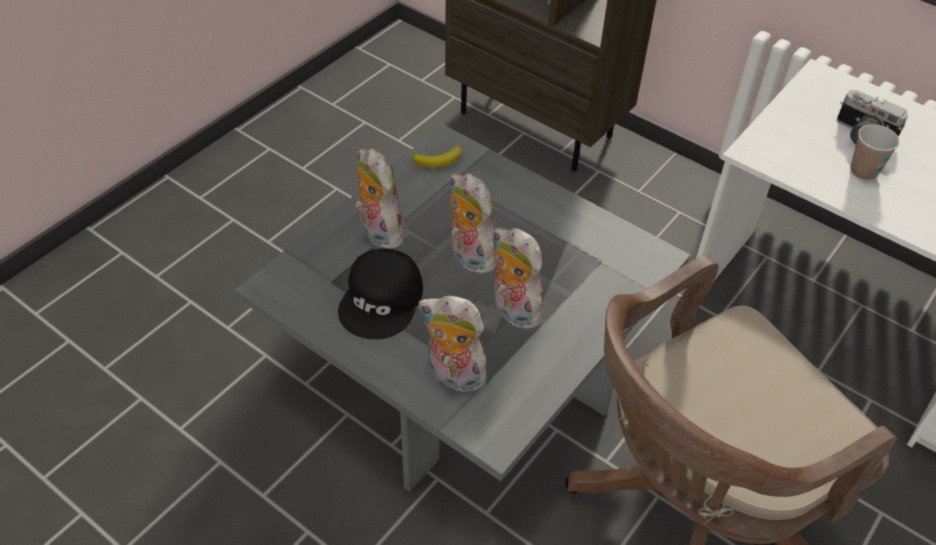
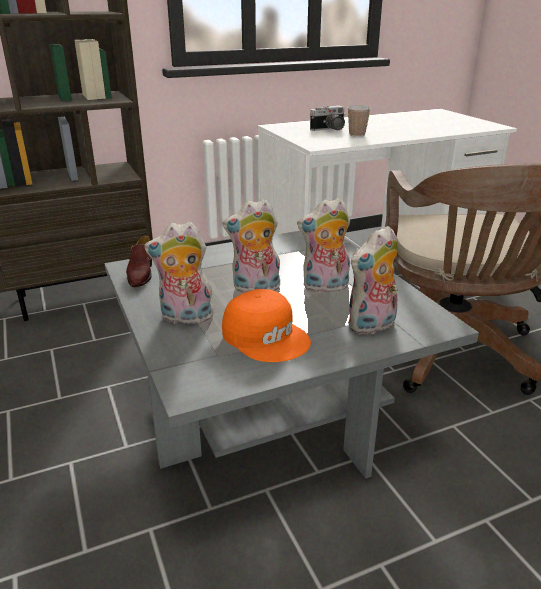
camera: 60 degrees left, 20 degrees down
black cap [338,248,423,339] -> orange cap [222,289,311,362]
banana [412,144,462,168] -> brown shoe [126,236,152,287]

